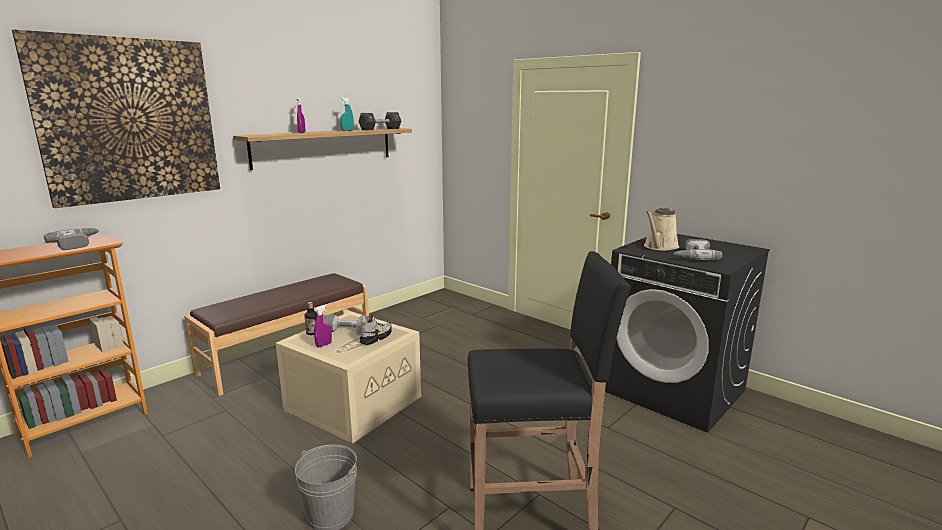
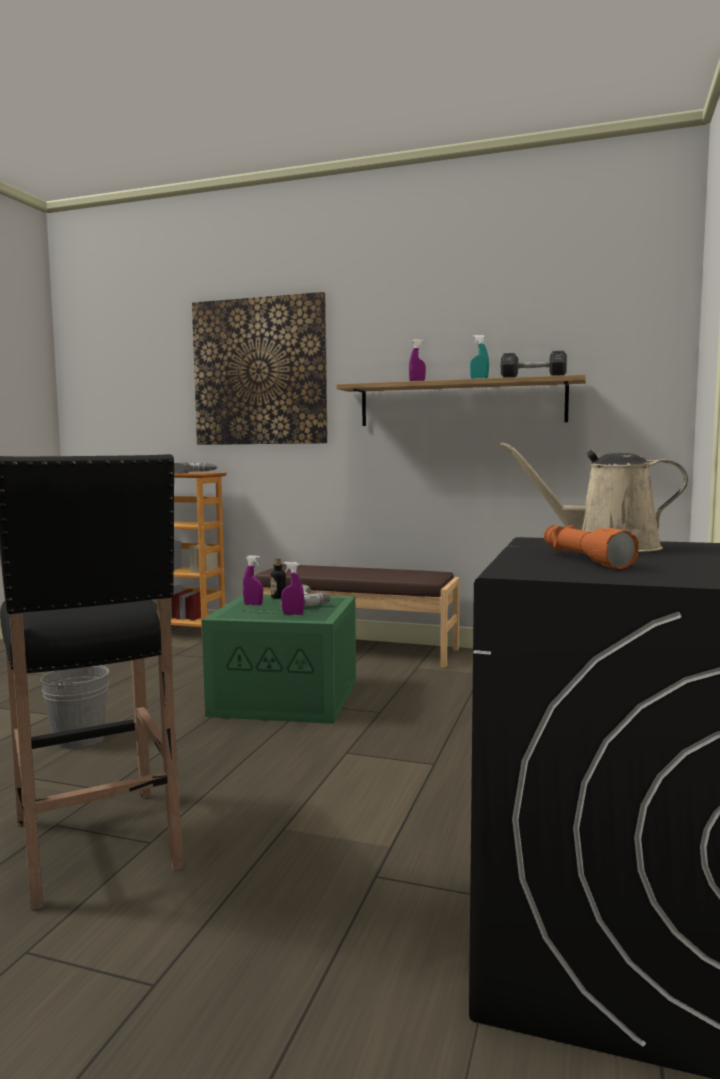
camera: 65 degrees right, 10 degrees down
beige storage box [276,311,421,444] -> green storage box [202,594,356,724]
shoe [360,315,392,345] -> purple spray bottle [281,562,304,615]
power drill [674,239,722,260] -> orange flashlight [544,525,639,569]

